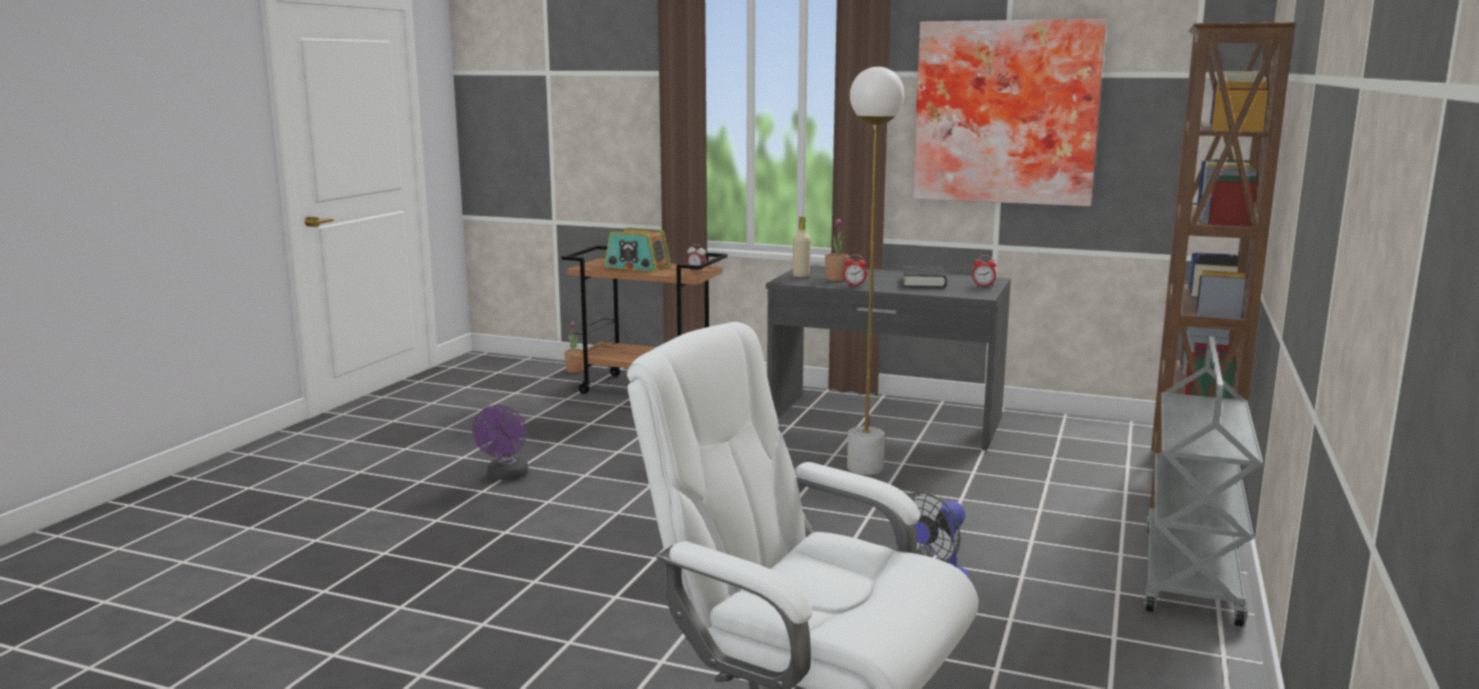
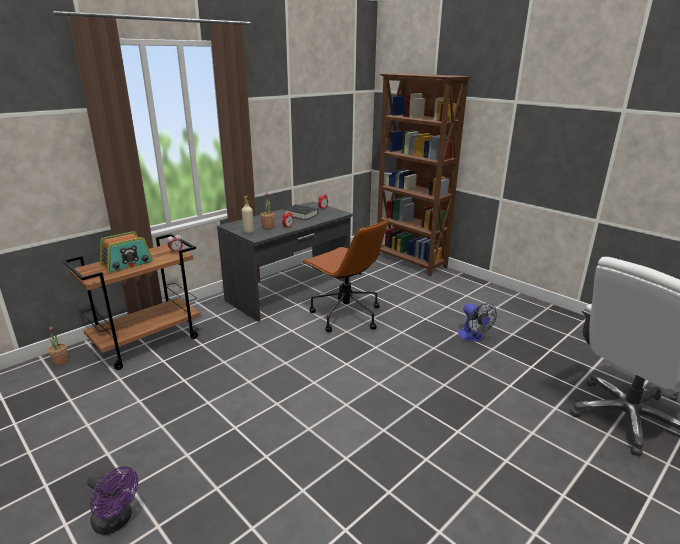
camera: 65 degrees left, 10 degrees up
purple fan [472,405,529,480] -> purple fan moved to [87,466,138,535]
white floor lamp [847,67,904,475] -> brown office chair [302,219,388,332]
picture [913,19,1106,206] -> none
grey cart [1144,336,1263,627] -> none

